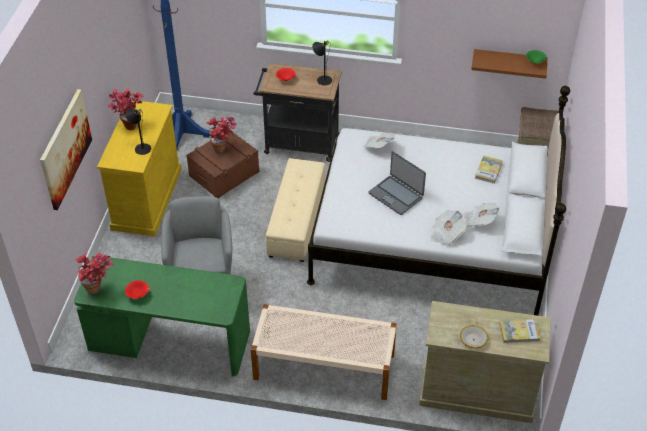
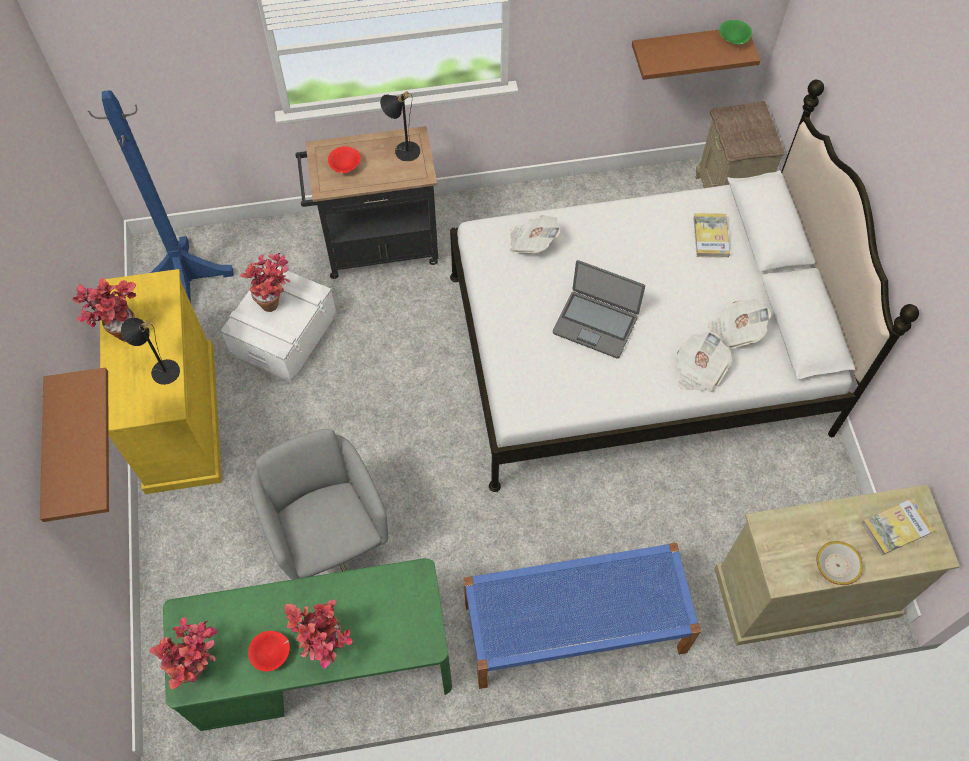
camera: 20 degrees left, 15 degrees up
picture [40,89,92,210] -> brown shelf [40,368,109,522]
brown storage box [186,131,259,198] -> white storage box [221,267,337,383]
beige bench [251,304,397,400] -> blue bench [463,543,701,689]
beige ottoman [266,158,325,262] -> none
none -> potted plant [285,600,352,669]

